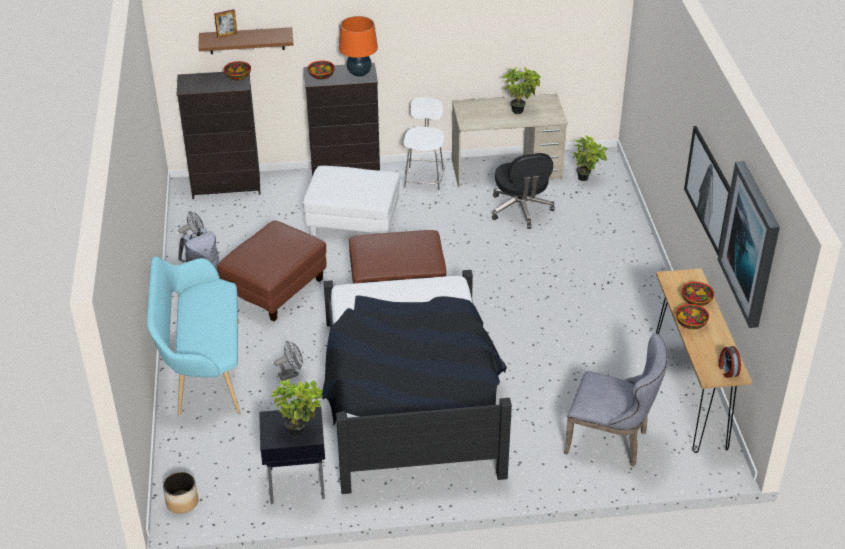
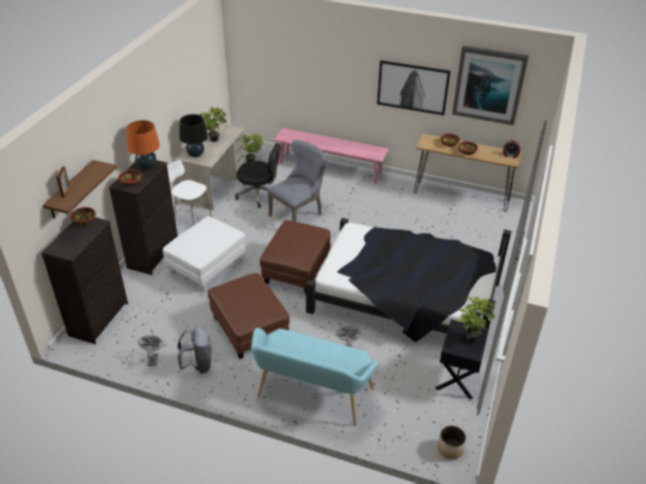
camera: 65 degrees left, 0 degrees up
grey chair [564,333,668,467] -> grey chair moved to [267,140,327,222]
none -> black table lamp [179,114,208,157]
none -> pink bench [273,128,389,184]

